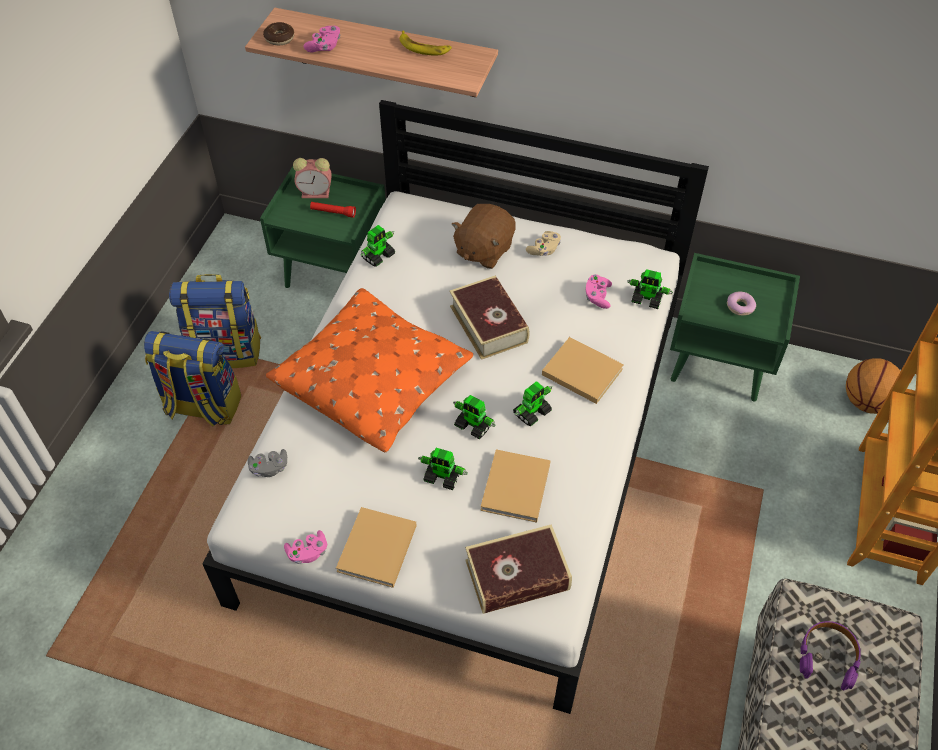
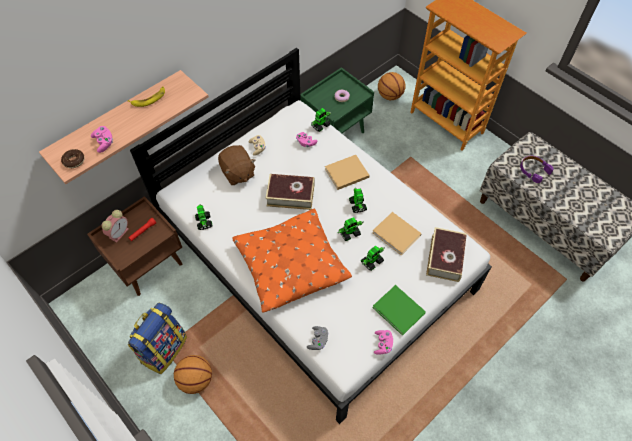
camera: 60 degrees left, 5 degrees up
backpack [144,331,241,427] -> basketball [174,355,212,394]
green nightstand [260,166,386,288] -> brown nightstand [87,196,182,296]
beige book [336,507,417,588] -> green book [372,285,426,336]

